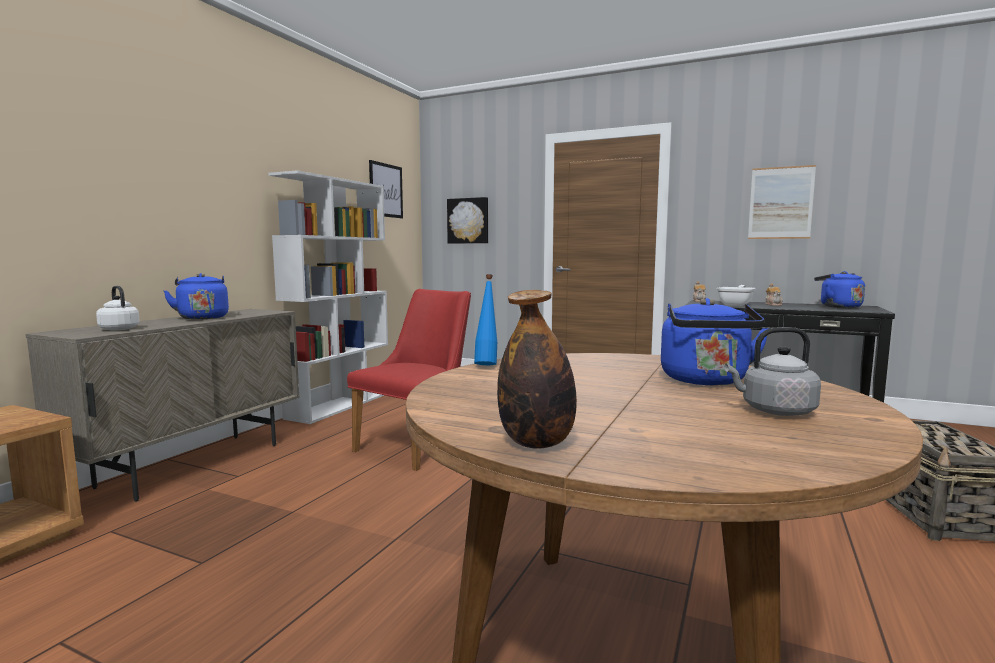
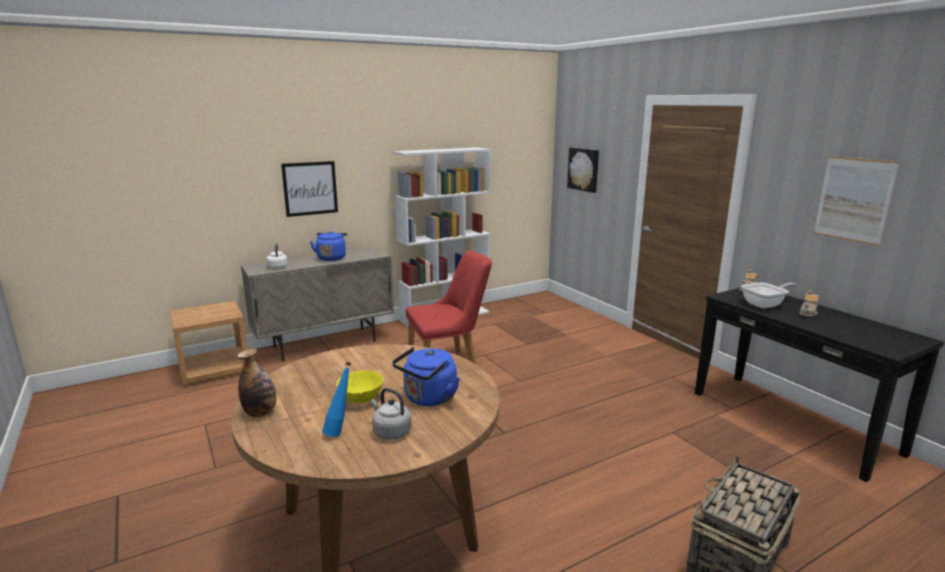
camera: 35 degrees right, 10 degrees up
picture [369,160,403,218] -> picture moved to [281,161,338,217]
blue bottle [474,274,497,365] -> blue bottle moved to [322,362,351,437]
blue kettle [814,271,865,308] -> none
none -> yellow bowl [336,370,383,403]

